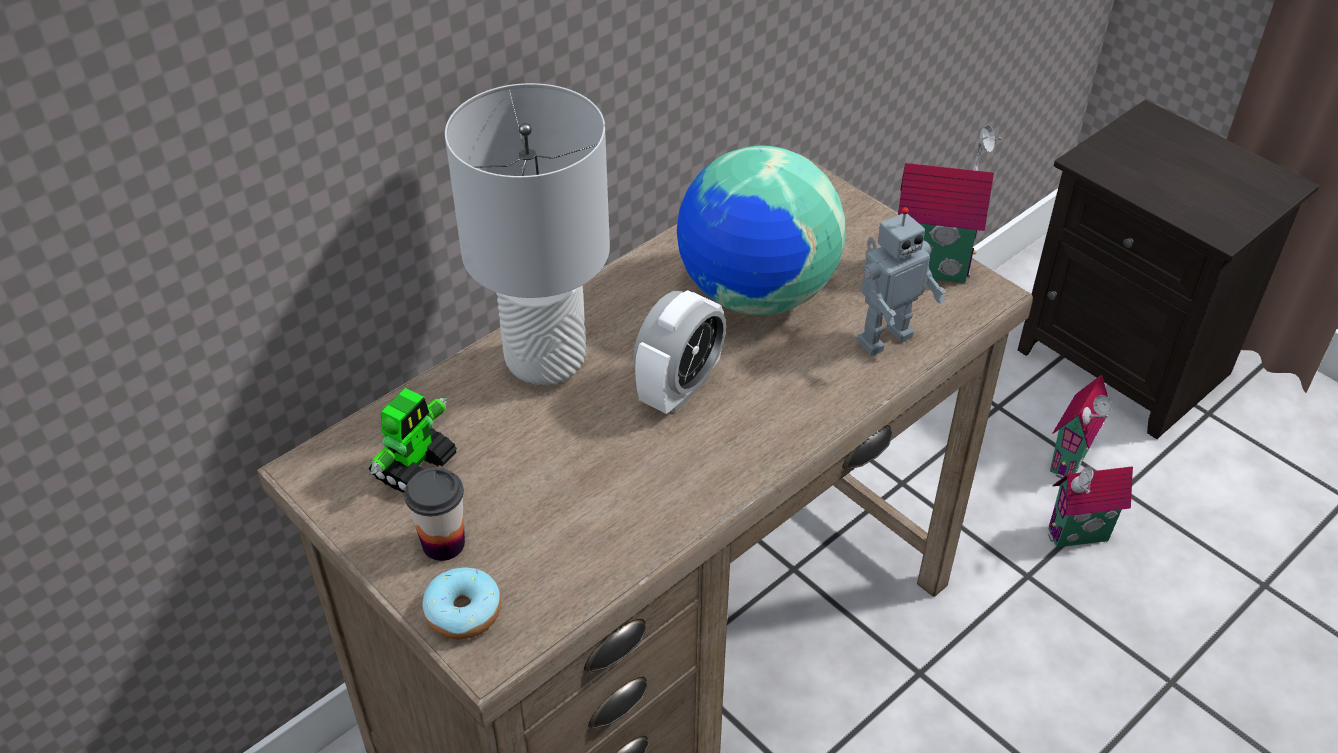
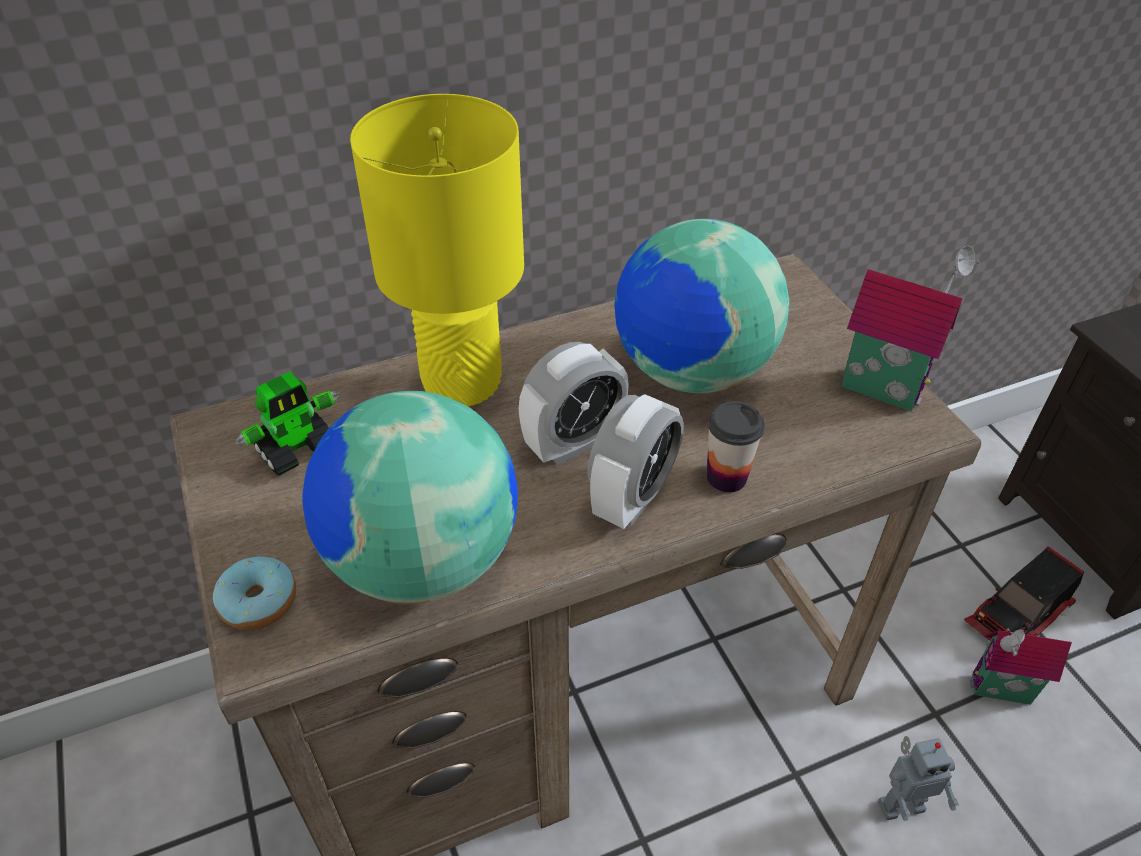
camera: 20 degrees right, 0 degrees up
cup [404,467,465,561] -> cup moved to [707,401,765,493]
grey table lamp [445,83,610,386] -> yellow table lamp [350,94,524,407]
toy robot [857,207,946,356] -> toy robot moved to [878,736,959,821]
toy house [1050,375,1112,479] -> toy truck [964,546,1084,641]
none -> globe [302,391,518,604]
none -> alarm clock [587,394,684,529]

